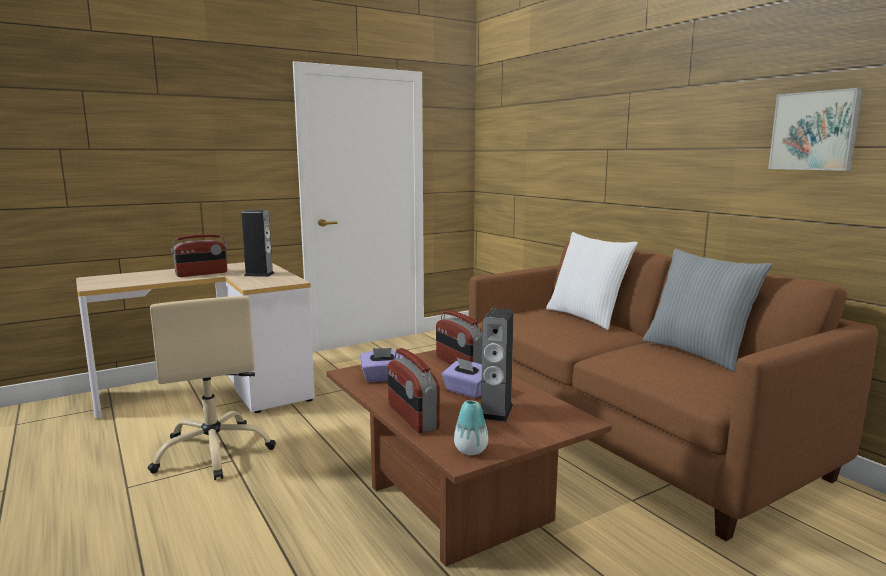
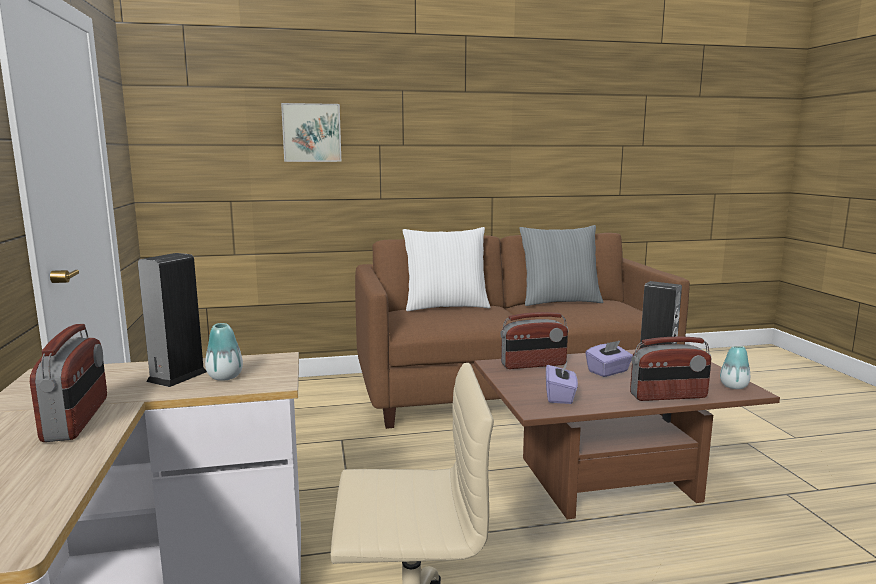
camera: 70 degrees left, 0 degrees up
picture [768,88,863,171] -> picture moved to [281,103,341,162]
none -> vase [205,323,243,381]

